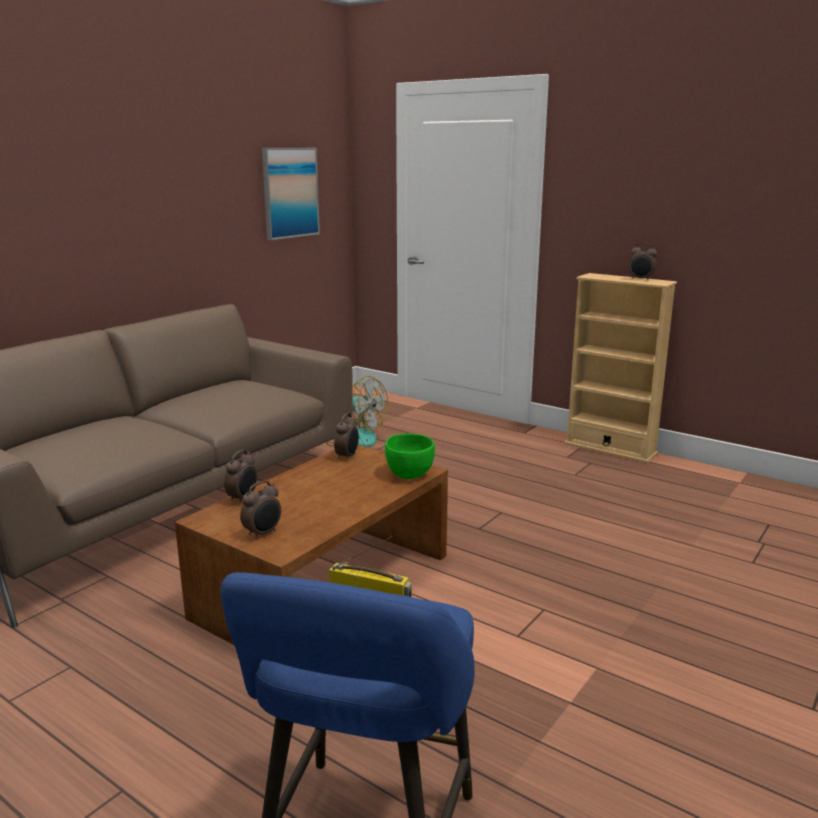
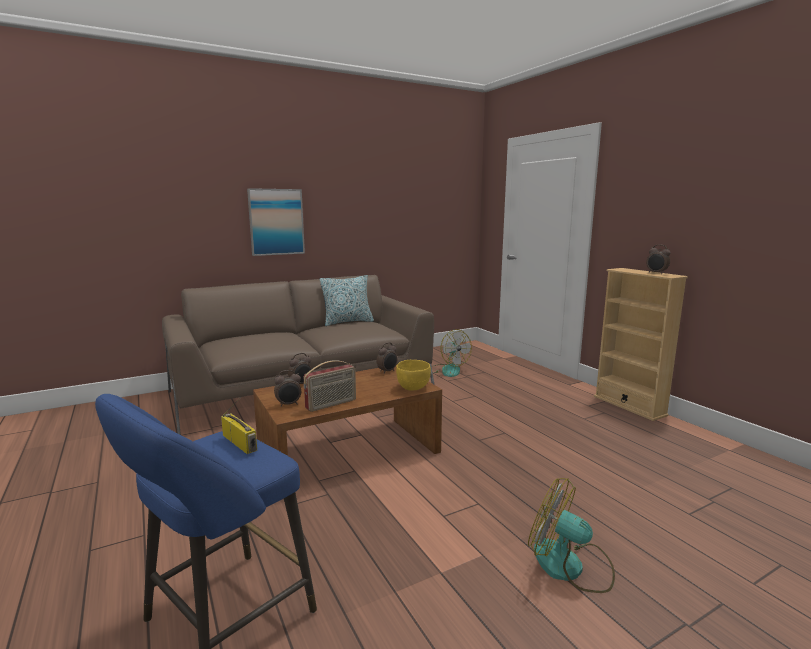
camera: 25 degrees right, 5 degrees down
picture [262,148,320,240] -> picture moved to [247,188,305,256]
green bowl [385,434,435,479] -> yellow bowl [396,360,431,391]
none -> radio [304,360,356,412]
none -> pillow [320,275,374,326]
none -> fan [528,478,615,593]

